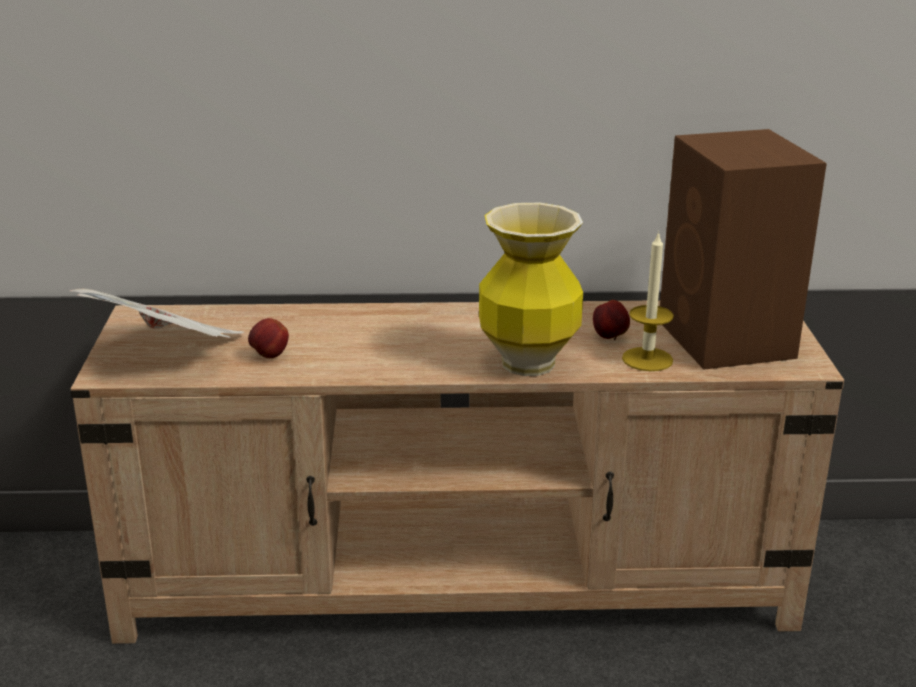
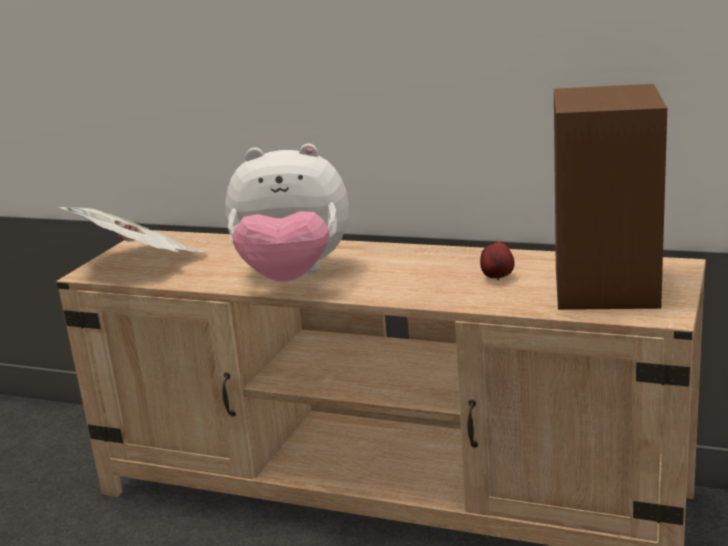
camera: 25 degrees right, 5 degrees down
apple [248,318,289,358] -> none
vase [479,203,583,376] -> none
candle [622,231,674,371] -> none
none -> plush toy [225,144,349,282]

